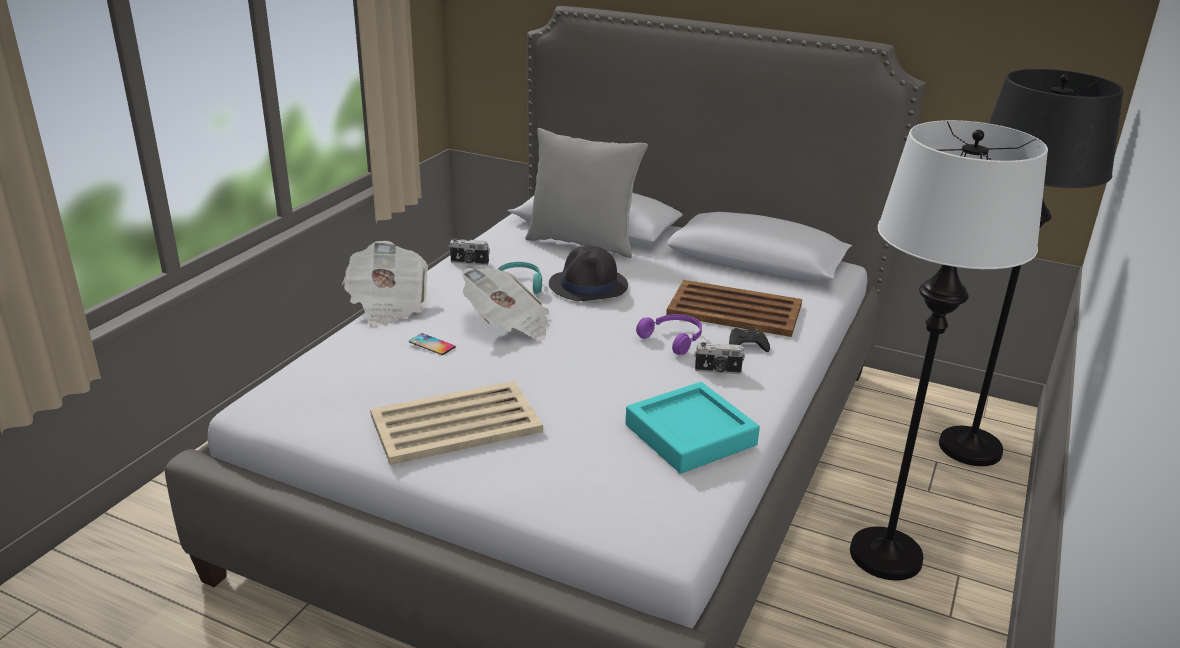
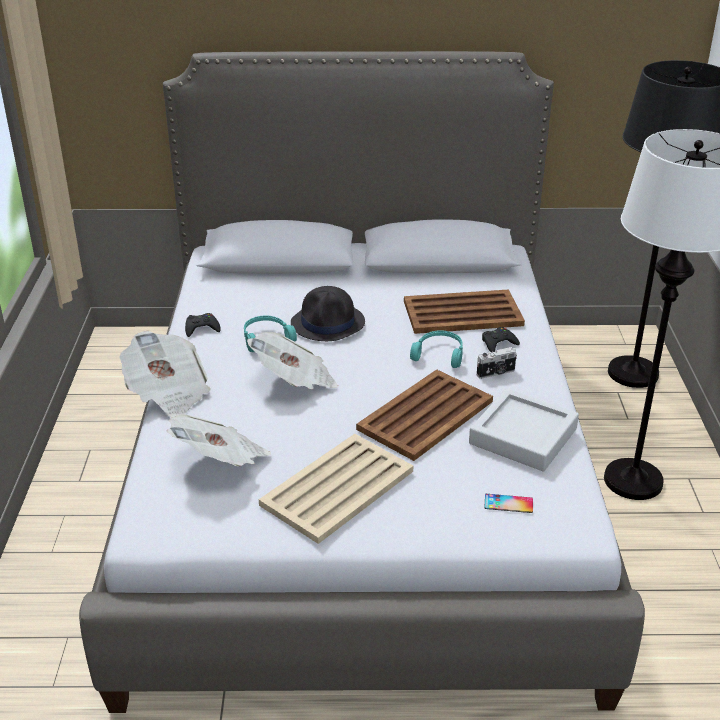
camera: 25 degrees left, 5 degrees up
phone [409,333,456,355] -> phone moved to [484,494,533,513]
camera [449,238,490,266] -> black game controller [185,313,221,337]
grey pillow [525,128,648,258] -> none
turquoise tray [625,382,760,474] -> grey tray [469,389,579,471]
purple headphones [636,314,702,355] -> turquoise headphones [410,330,463,368]
none -> newspaper [166,414,271,467]
none -> brown tray [356,370,493,461]

